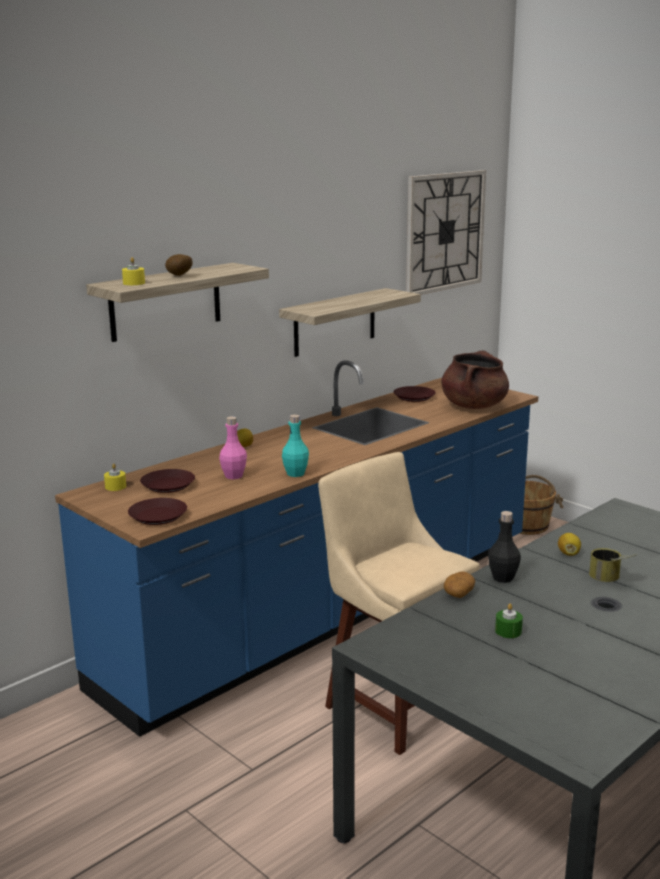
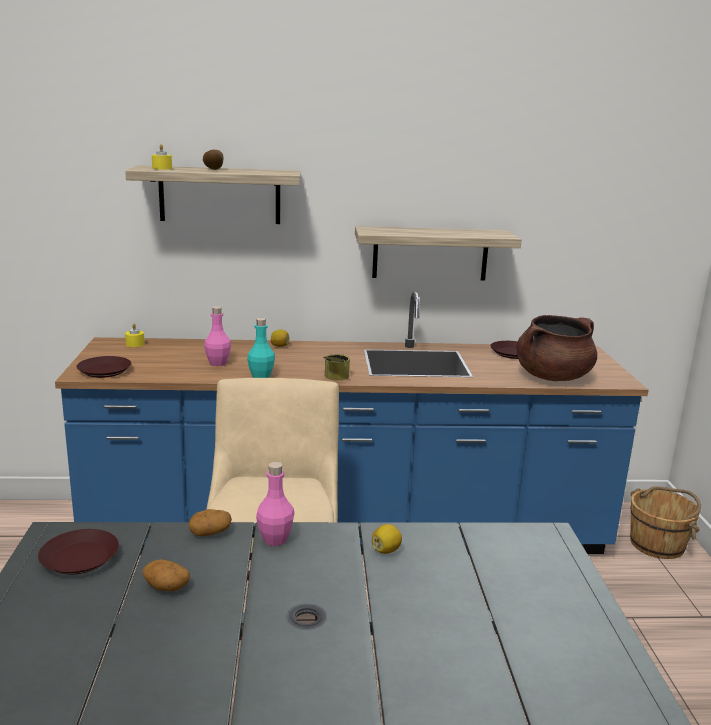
camera: 40 degrees right, 0 degrees up
brown plate [140,469,195,493] -> brown plate moved to [38,529,119,575]
wall clock [406,170,486,295] -> none
black bottle [488,511,521,583] -> pink bottle [256,462,294,546]
green candle [495,603,523,638] -> potato [143,559,190,591]
can [589,548,638,582] -> can moved to [323,354,350,380]

